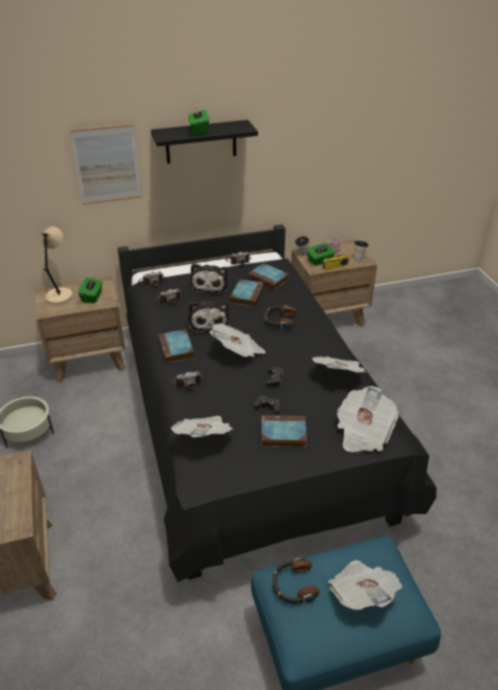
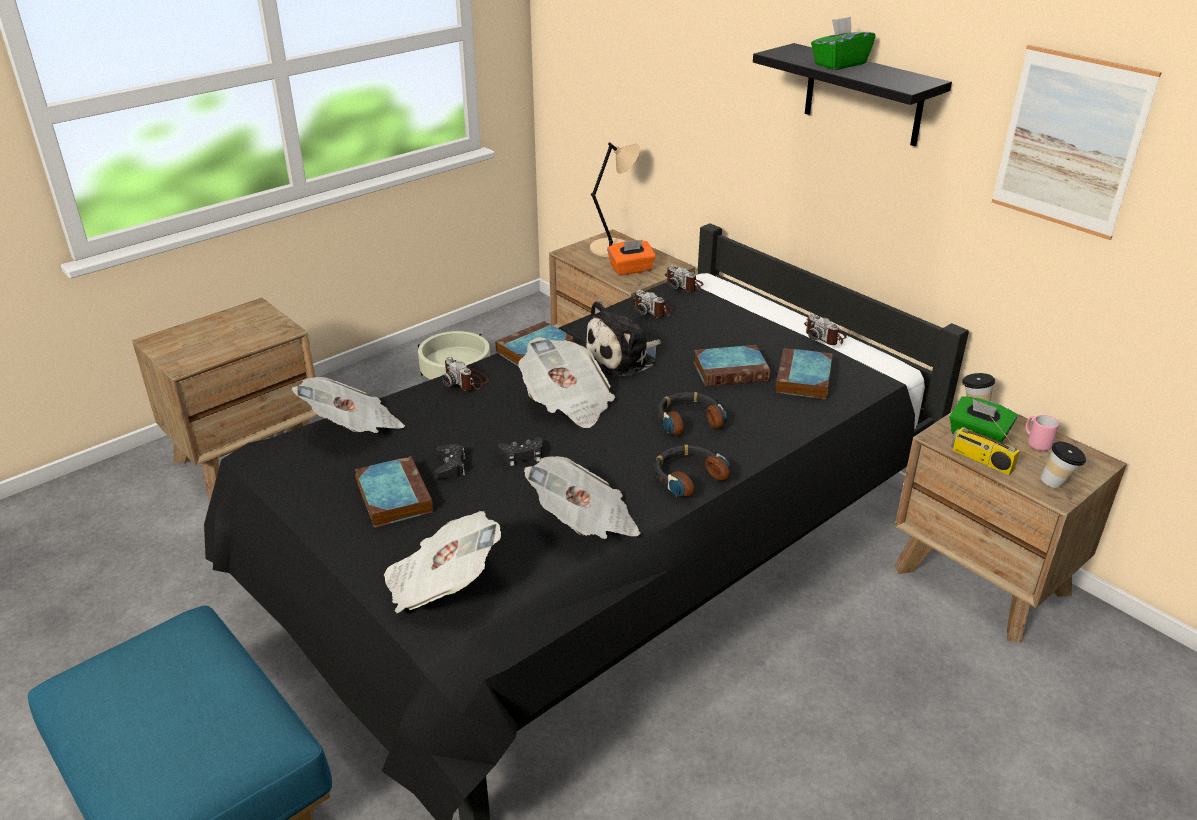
camera: 65 degrees right, 5 degrees down
picture [69,124,142,205] -> picture moved to [992,45,1162,240]
green tissue box [78,277,103,303] -> orange tissue box [607,240,656,276]
plush toy [191,263,227,294] -> none
headphones [272,557,319,604] -> headphones moved to [654,445,730,497]
newspaper [328,560,402,610] -> none

